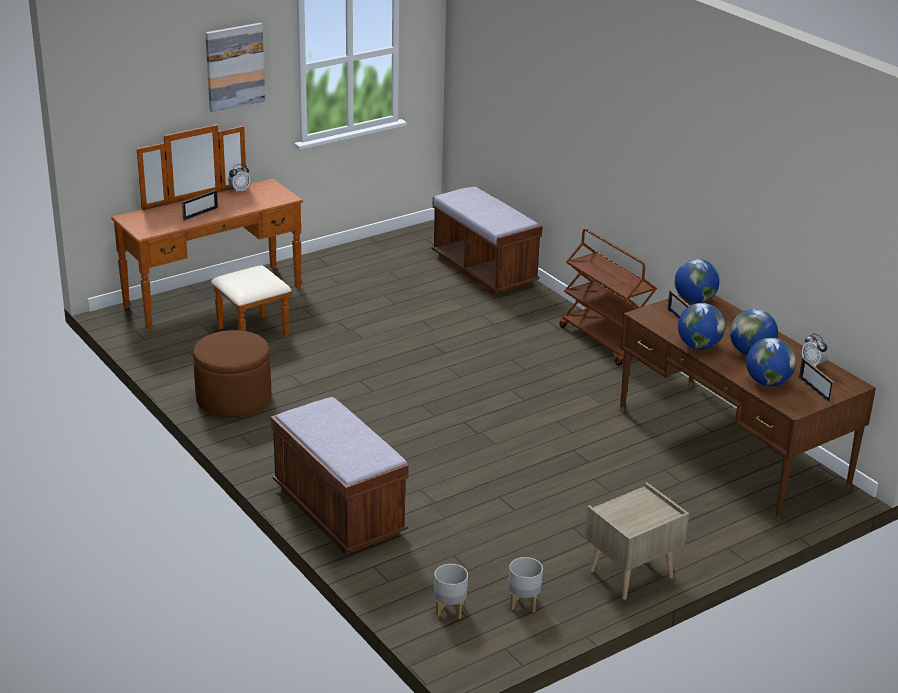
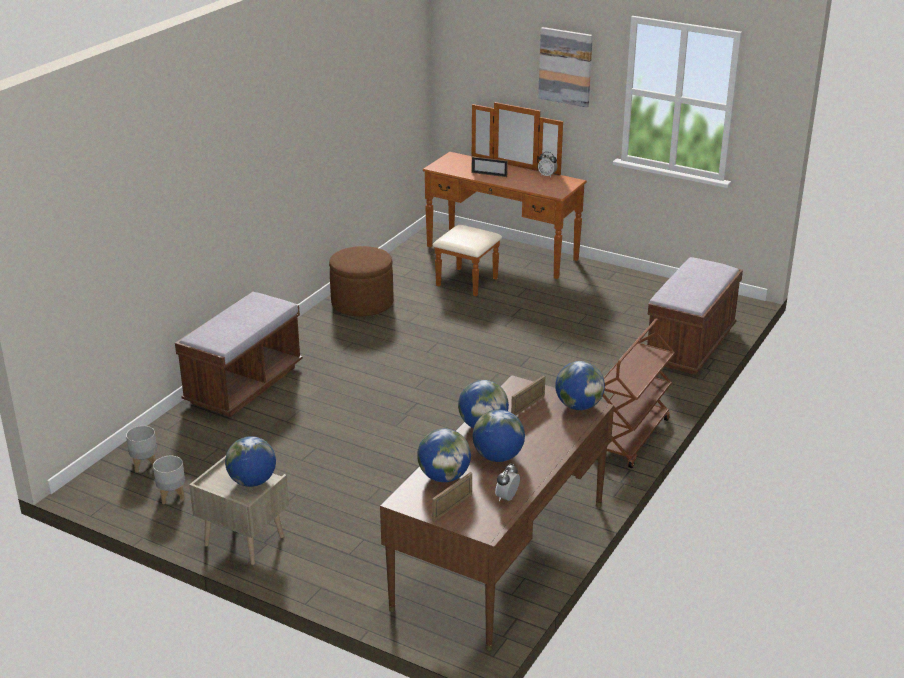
camera: 65 degrees right, 0 degrees up
none -> globe [225,436,276,487]

